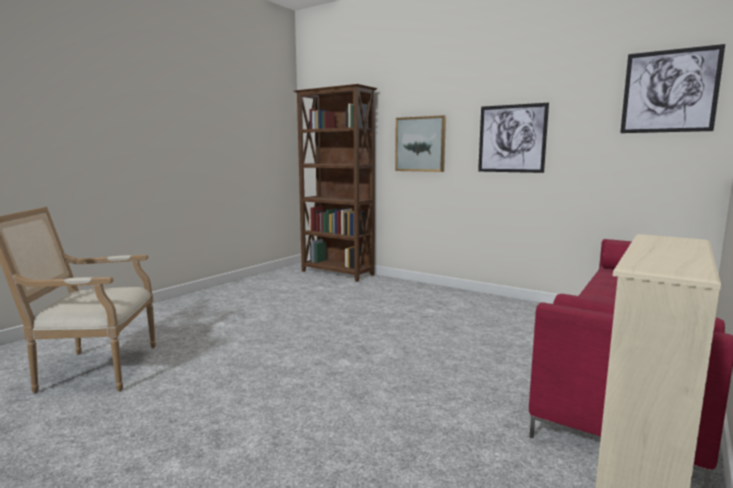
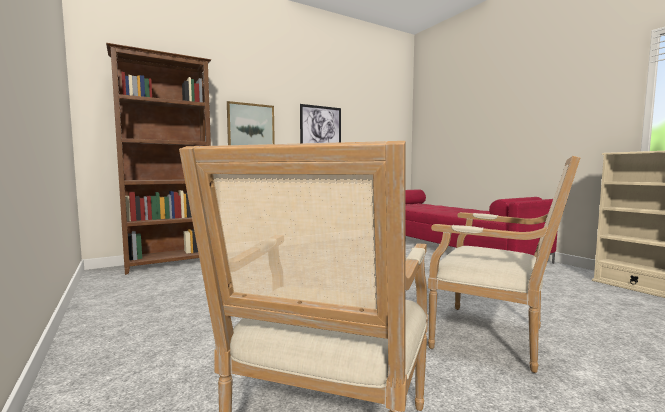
camera: 65 degrees left, 5 degrees down
picture [620,44,725,133] -> none
none -> armchair [428,156,580,373]

